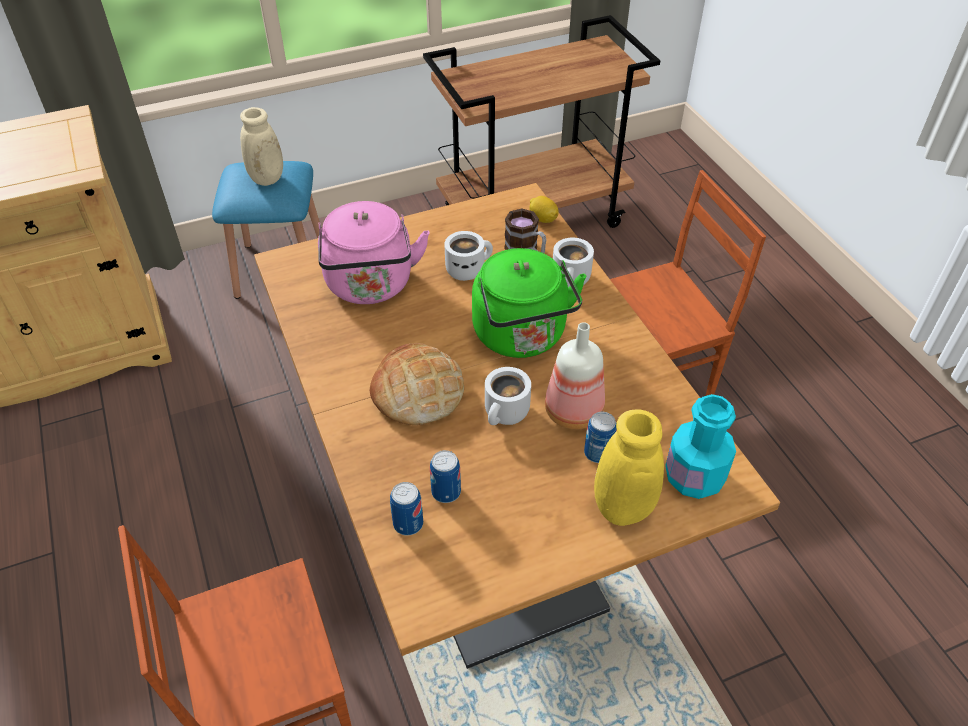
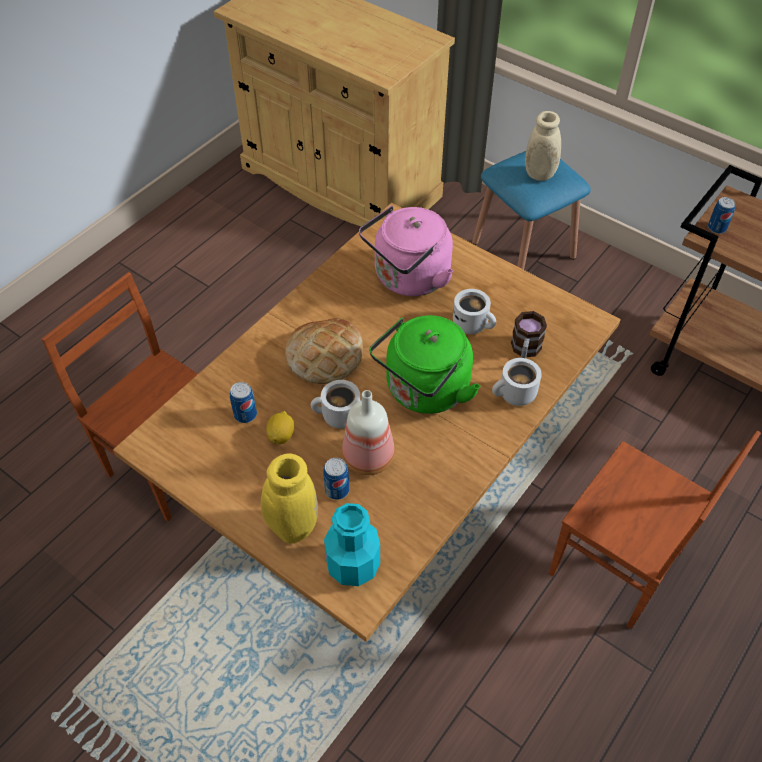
camera: 60 degrees right, 5 degrees up
can [390,482,423,536] -> can moved to [708,197,736,234]
lemon [529,196,559,223] -> lemon moved to [266,411,294,444]

